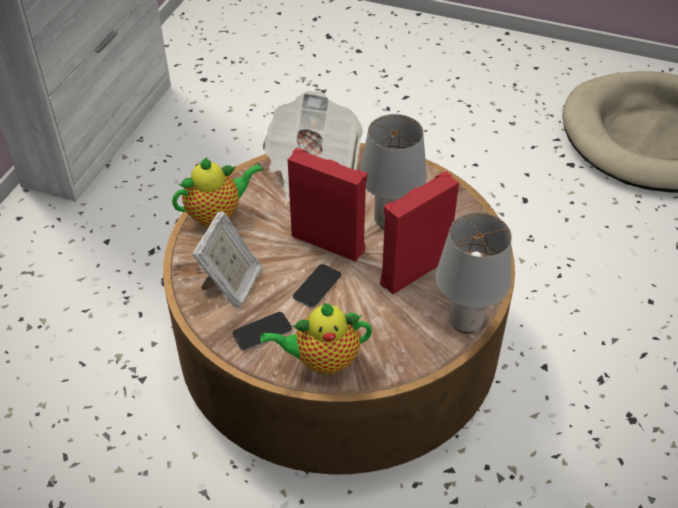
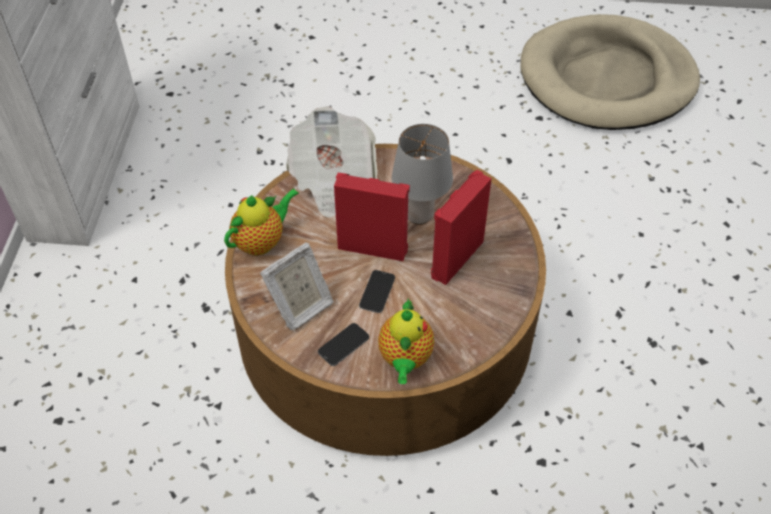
camera: 15 degrees left, 5 degrees up
picture frame [192,211,262,308] -> picture frame turned 45 degrees clockwise [260,242,334,330]
teapot [260,303,372,375] -> teapot turned 60 degrees counterclockwise [378,298,434,384]
grey table lamp [436,213,512,333] -> none

